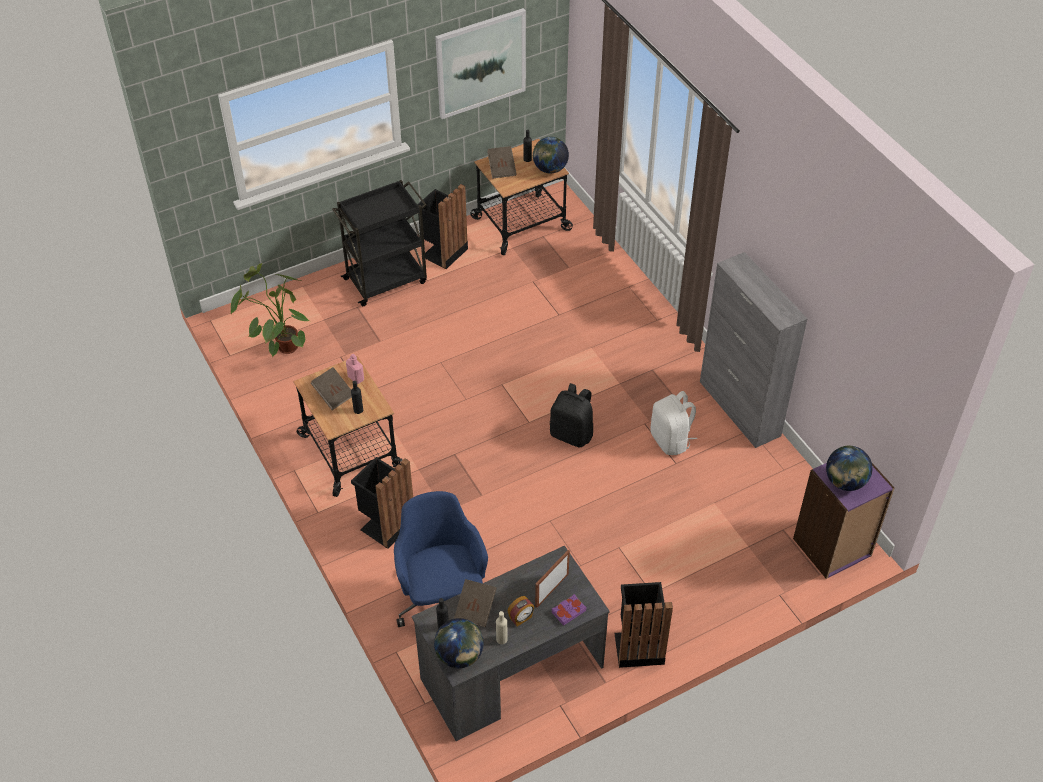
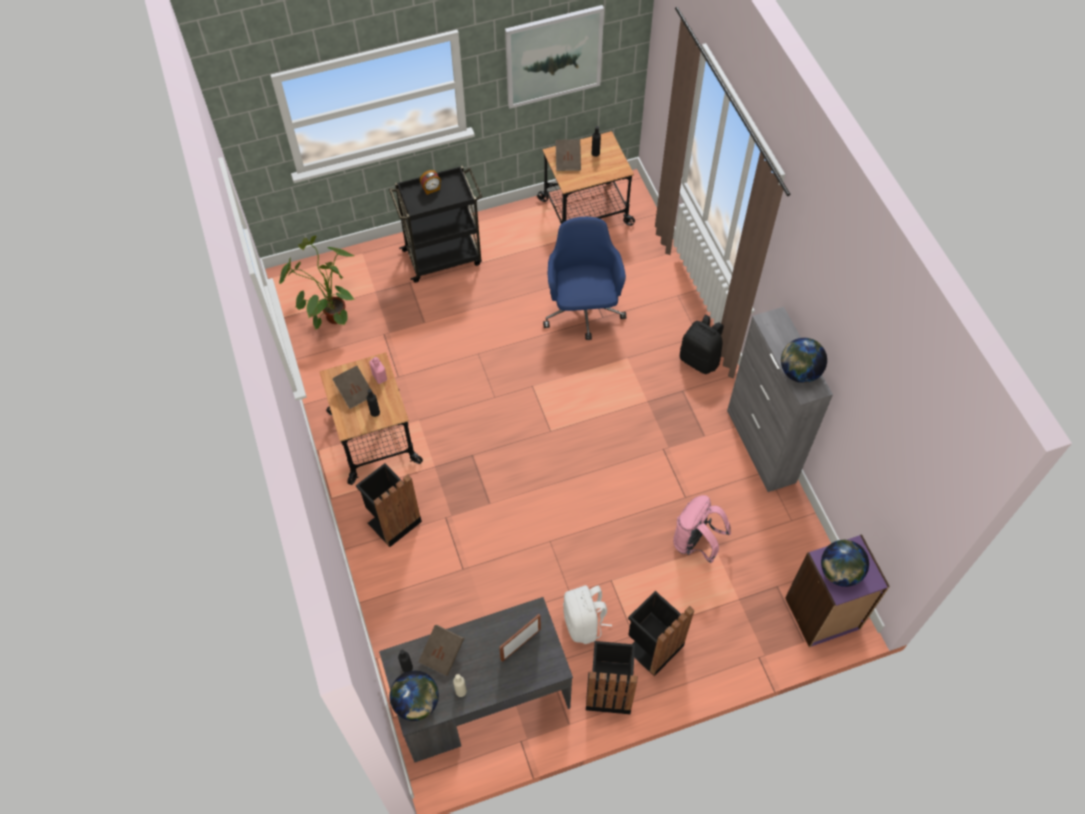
camera: 10 degrees right, 10 degrees up
blue office chair [394,491,488,627] -> blue office chair moved to [543,217,626,340]
black trash can [417,184,468,269] -> black trash can moved to [628,591,695,676]
alarm clock [508,596,534,627] -> alarm clock moved to [420,170,441,195]
globe [533,137,569,173] -> globe moved to [781,338,827,383]
black backpack [549,383,593,448] -> black backpack moved to [680,315,724,374]
purple book [552,594,586,626] -> none
white backpack [651,391,697,455] -> white backpack moved to [563,585,612,644]
none -> pink backpack [673,495,731,563]

